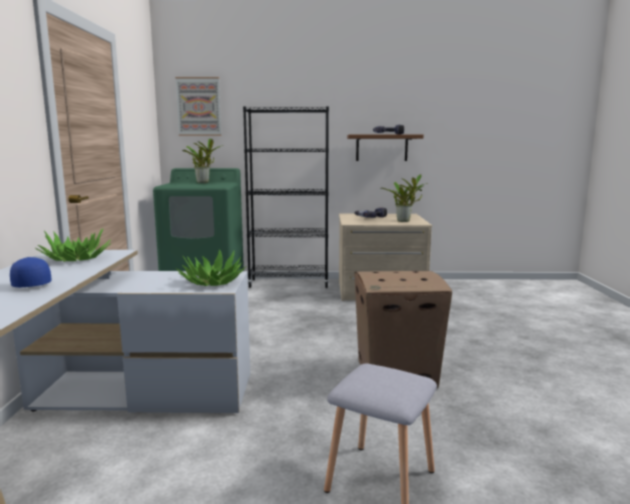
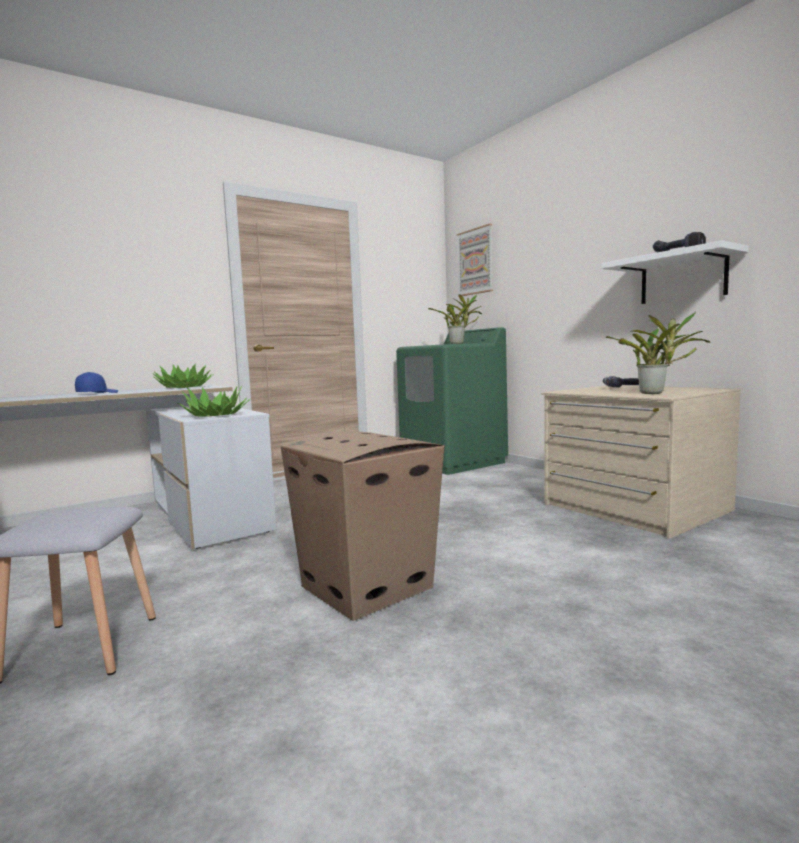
camera: 55 degrees right, 5 degrees down
black bookcase [243,106,329,288] -> none
brown shelf [347,135,424,161] -> white shelf [601,240,749,304]

